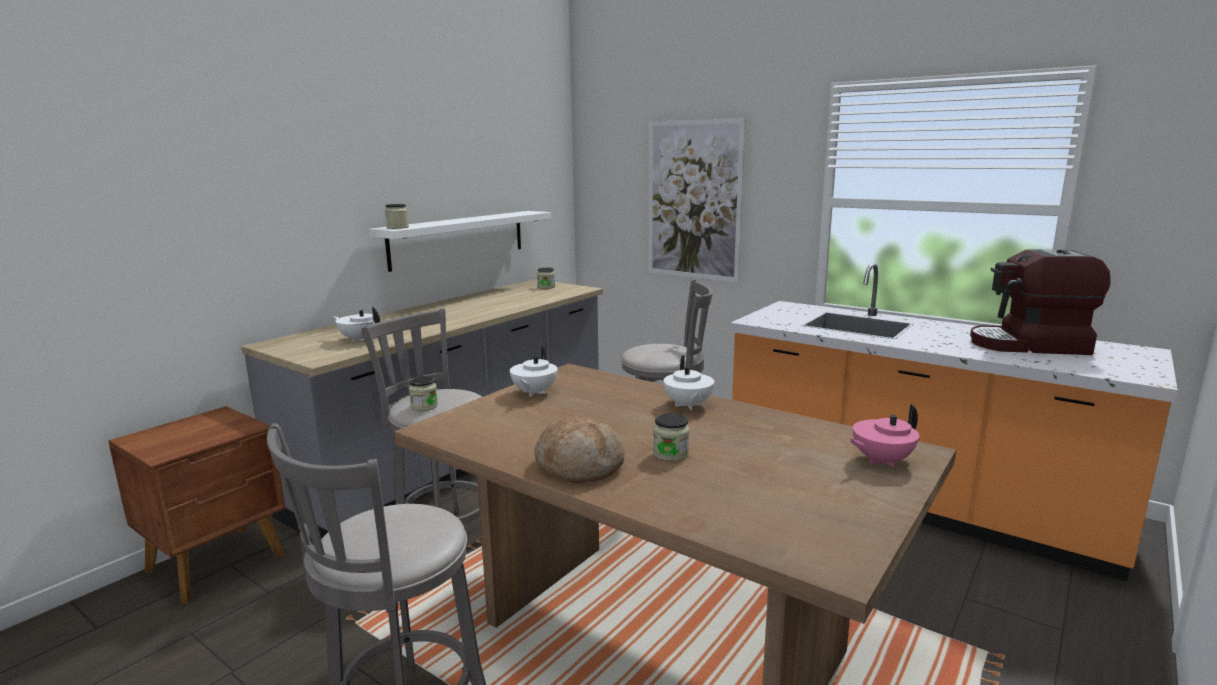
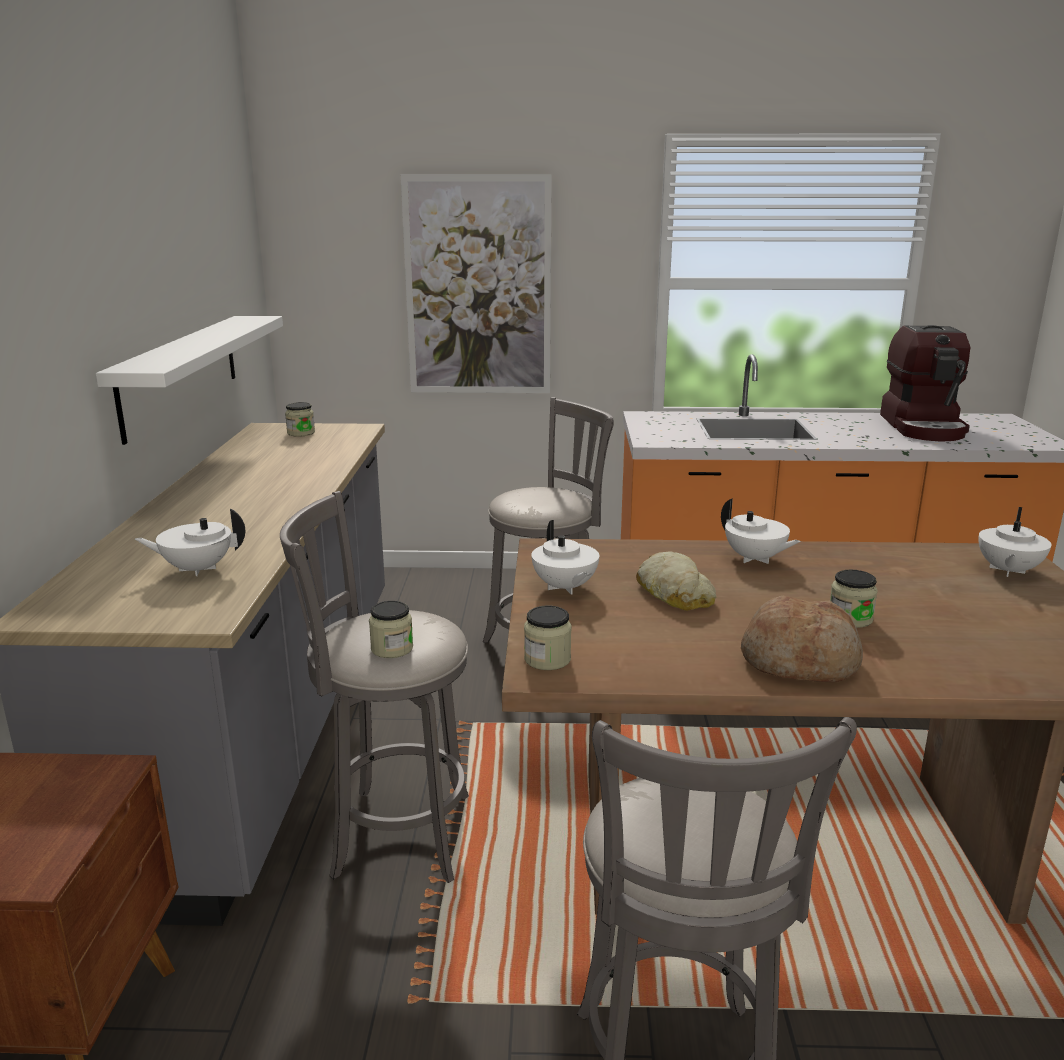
camera: 35 degrees left, 5 degrees up
jar [385,204,409,229] -> jar moved to [524,606,572,670]
pink teapot [849,404,919,467] -> white teapot [978,507,1051,577]
coffee machine [970,249,1111,355] -> coffee machine turned 60 degrees counterclockwise [880,325,970,441]
none -> bread [636,551,716,611]

